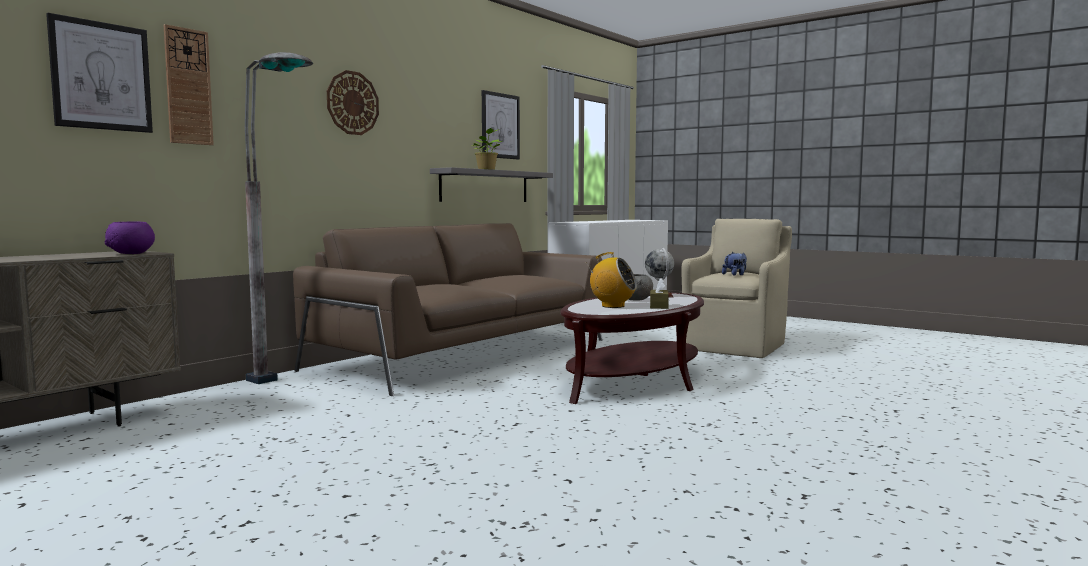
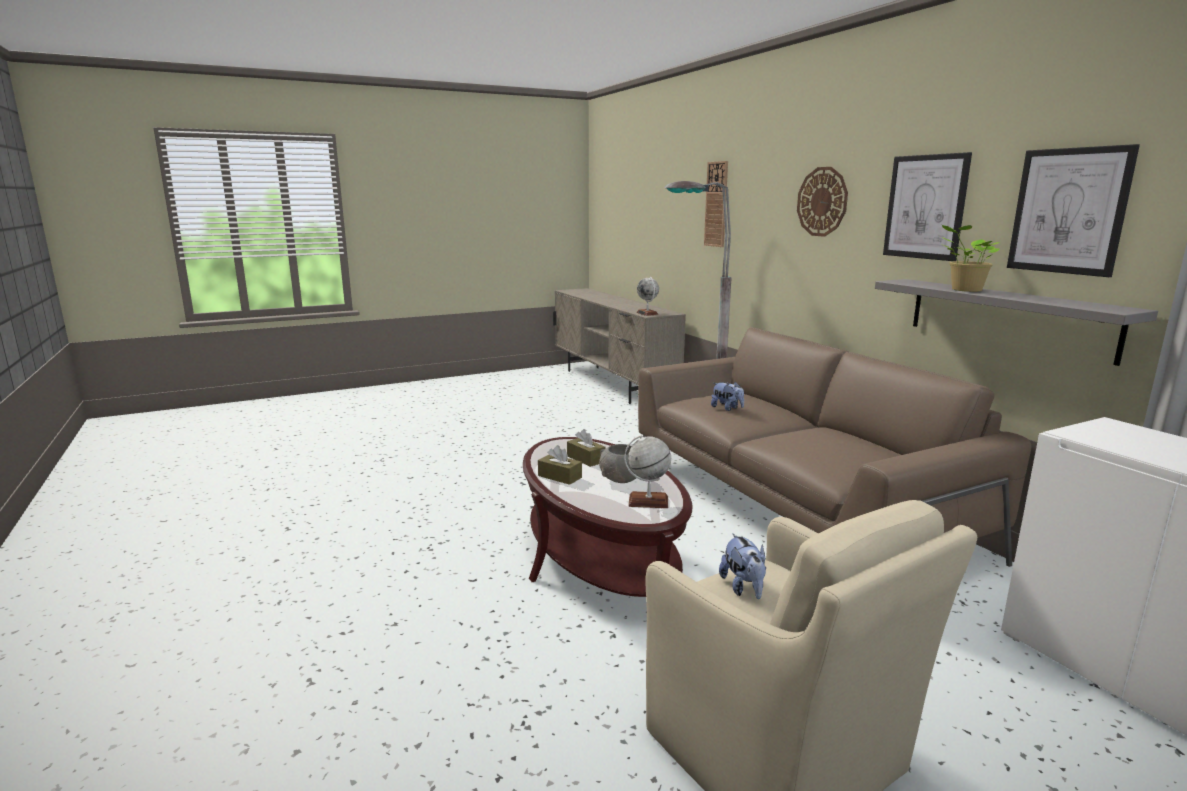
camera: 115 degrees right, 10 degrees up
picture [46,13,153,133] -> picture moved to [883,152,972,261]
purple bowl [105,222,155,254] -> globe [637,277,659,316]
radio [587,252,637,308] -> brown tissue box [567,429,605,467]
none -> plush toy [711,382,744,411]

